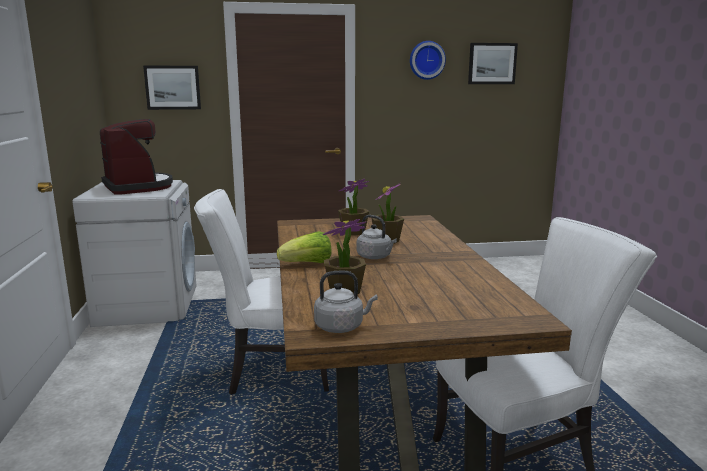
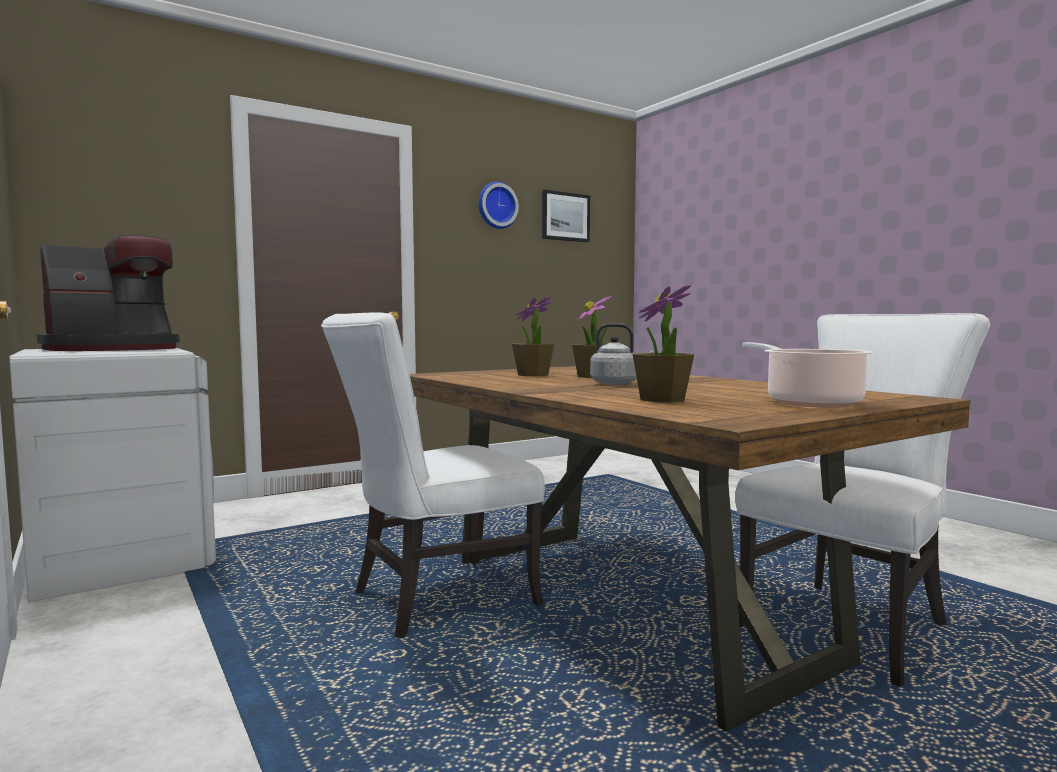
camera: 25 degrees left, 10 degrees down
coffee machine [100,119,173,195] -> coffee machine turned 105 degrees clockwise [37,235,180,351]
picture [143,66,201,110] -> none
lettuce [277,231,332,263] -> none
grey kettle [314,271,378,333] -> none
none -> cooking pot [742,342,873,408]

